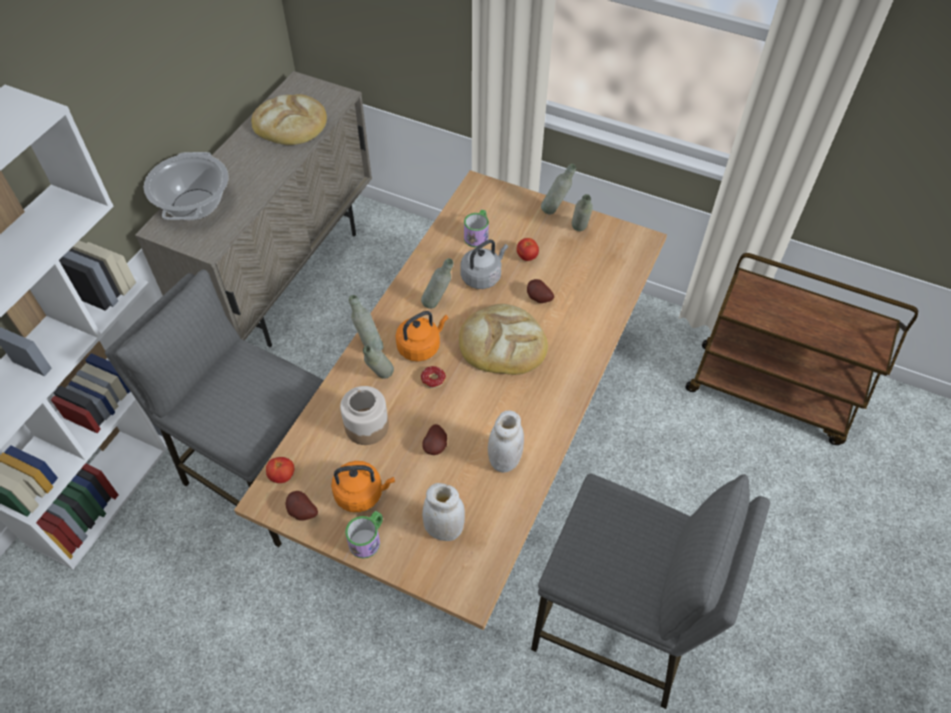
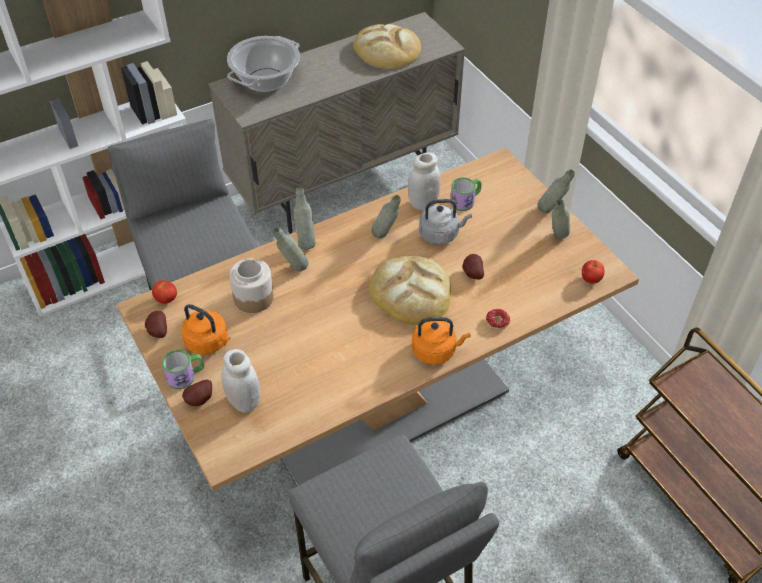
camera: 35 degrees right, 5 degrees down
orange kettle [395,311,448,361] -> orange kettle moved to [412,317,471,365]
donut [421,366,446,388] -> donut moved to [486,309,510,330]
potato [422,424,447,455] -> potato moved to [182,380,212,406]
white jar [488,410,524,473] -> white jar moved to [408,152,441,210]
tomato [517,238,539,261] -> tomato moved to [582,260,604,284]

